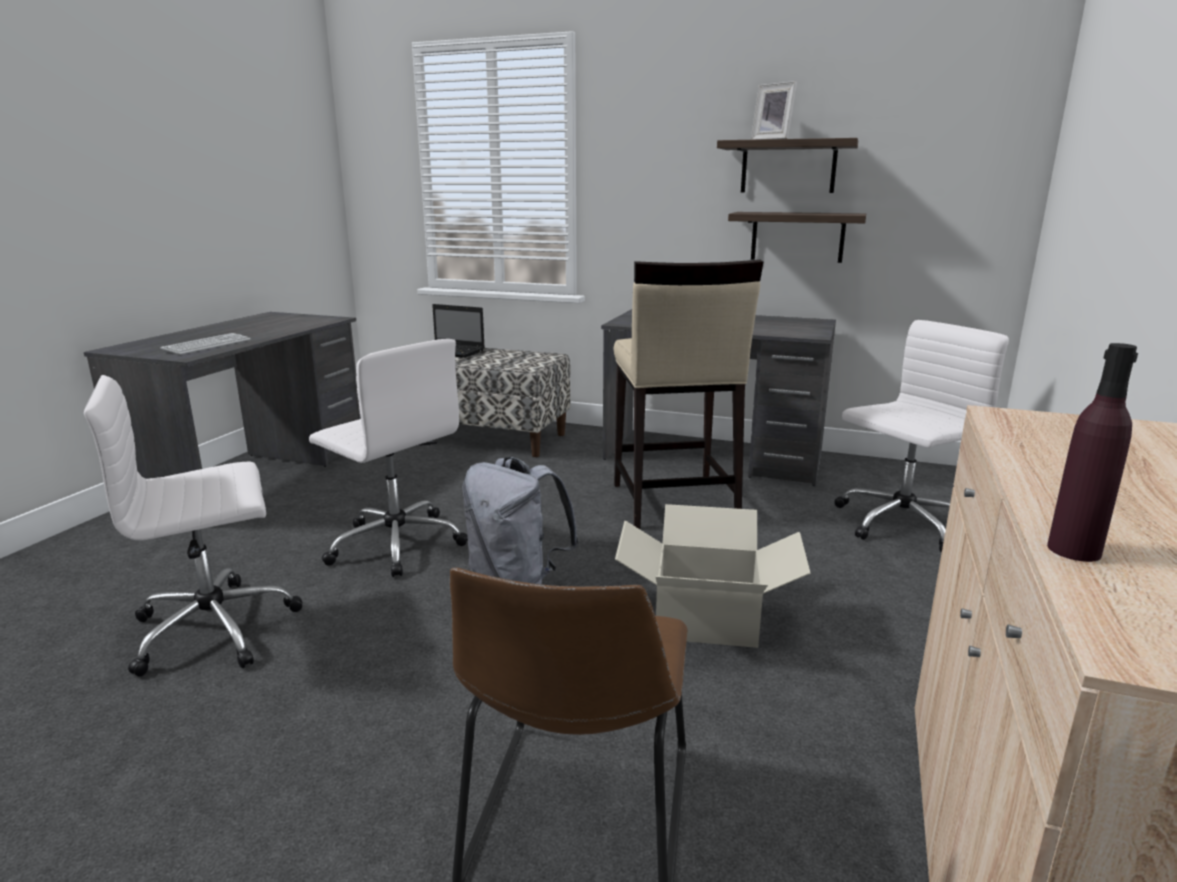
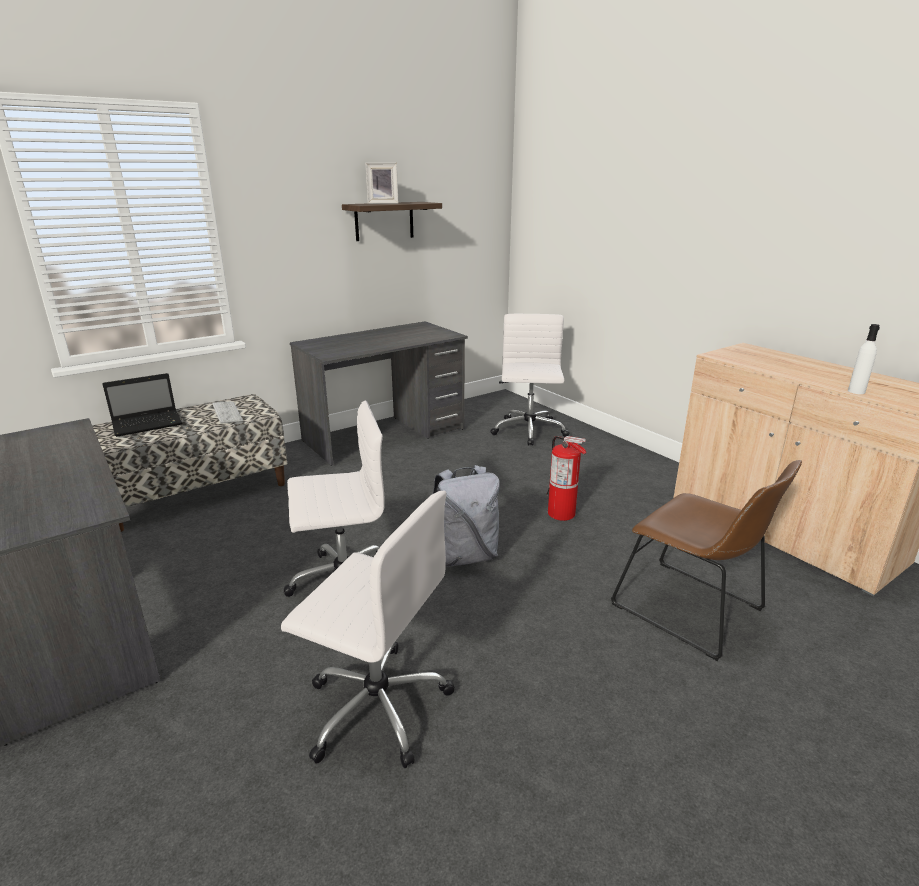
camera: 55 degrees left, 5 degrees up
white office chair [84,375,303,676] -> white office chair turned 75 degrees counterclockwise [281,491,455,768]
keyboard [160,333,251,355] -> keyboard moved to [212,401,243,424]
beige stool [614,259,763,529] -> none
cardboard box [615,504,811,648] -> fire extinguisher [547,436,587,521]
shelf [728,212,866,263] -> none
purple bottle [1047,343,1138,562] -> white bottle [848,324,880,394]

